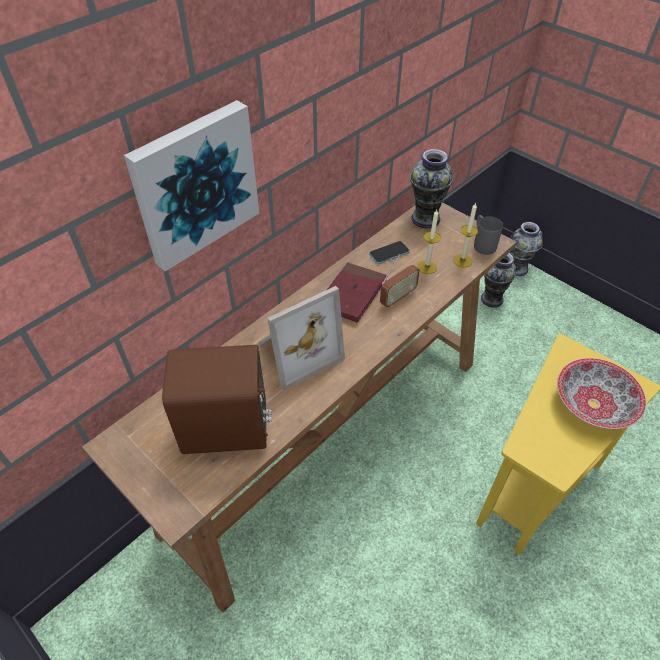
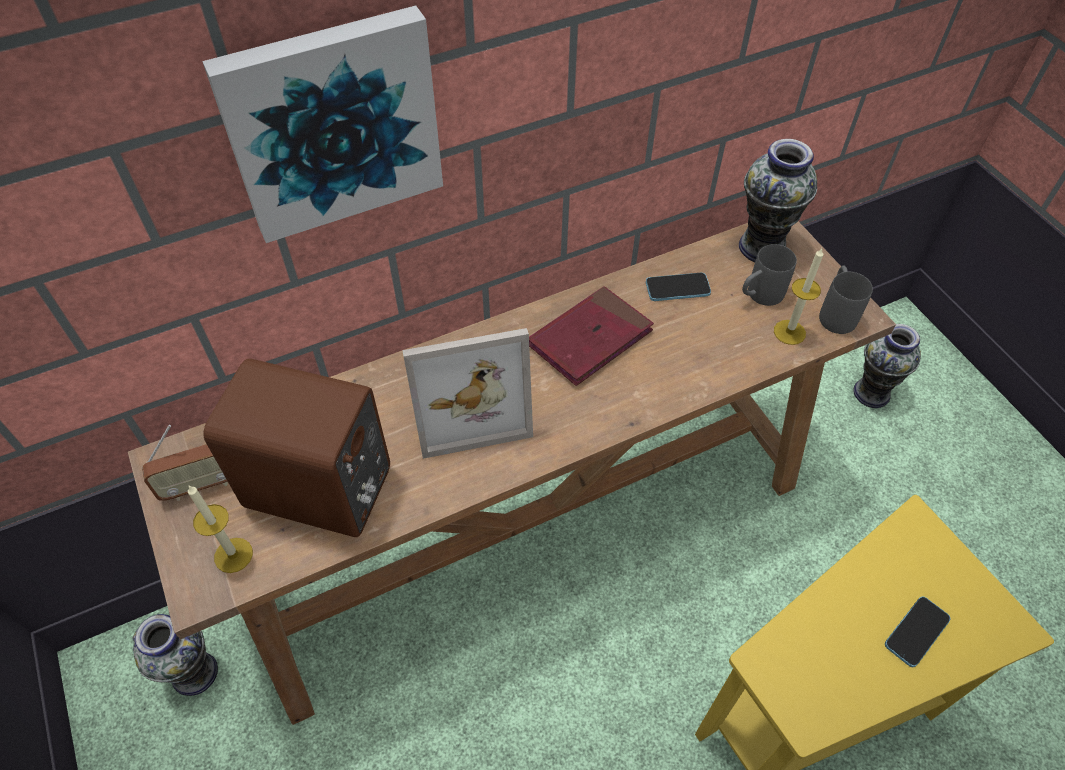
camera: 20 degrees right, 5 degrees up
radio [380,254,420,307] -> radio moved to [142,425,228,501]
candle [418,210,441,274] -> candle moved to [188,486,253,573]
vase [510,222,543,276] -> vase moved to [132,614,218,696]
bowl [557,358,646,429] -> phone [885,597,951,667]
none -> grey mug [742,244,797,306]

